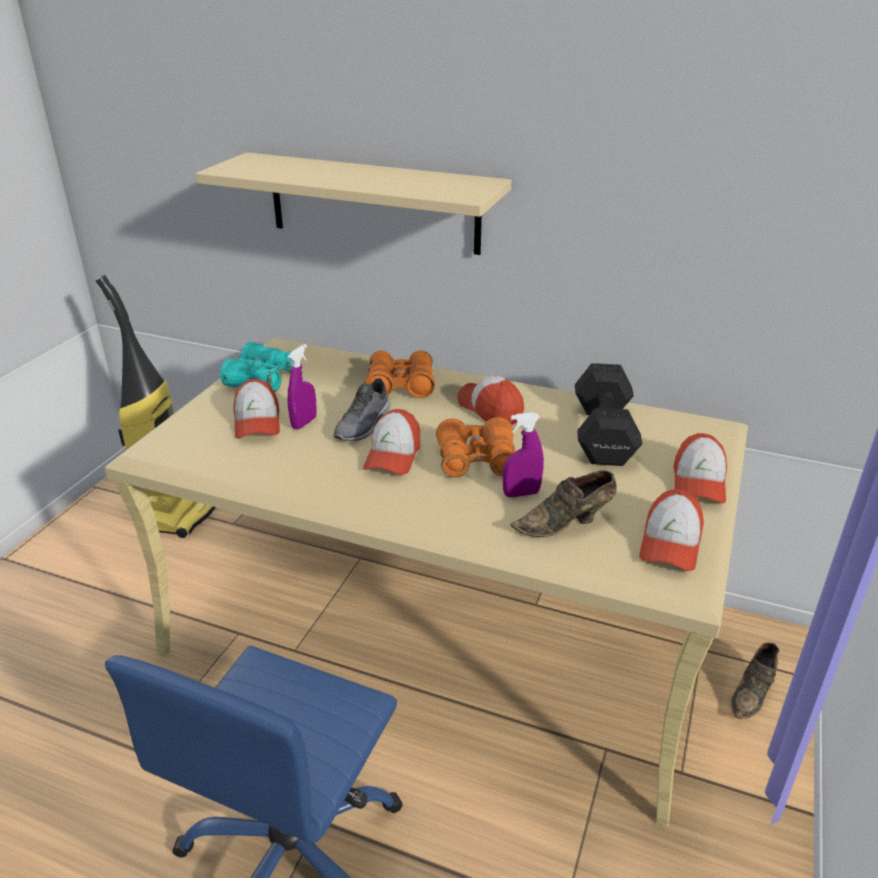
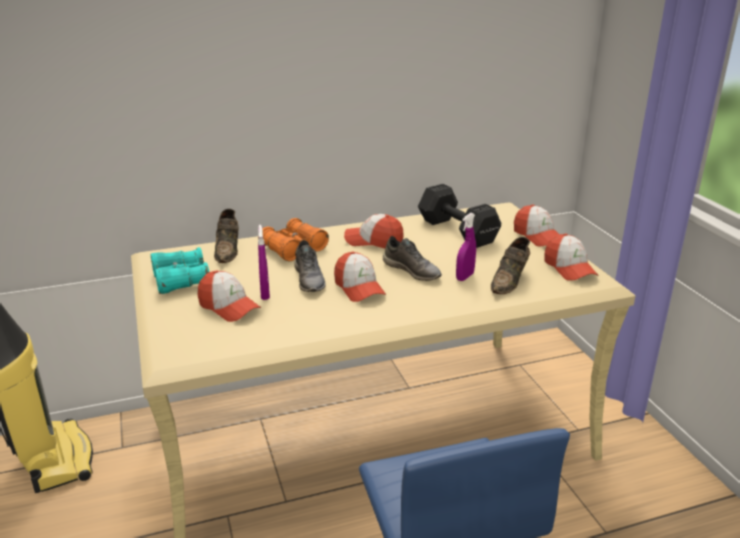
camera: 40 degrees left, 5 degrees down
beige shelf [195,152,512,255] -> none
orange binoculars [436,417,515,478] -> grey shoe [383,236,442,281]
brown shoe [731,643,780,719] -> brown shoe moved to [214,209,239,263]

